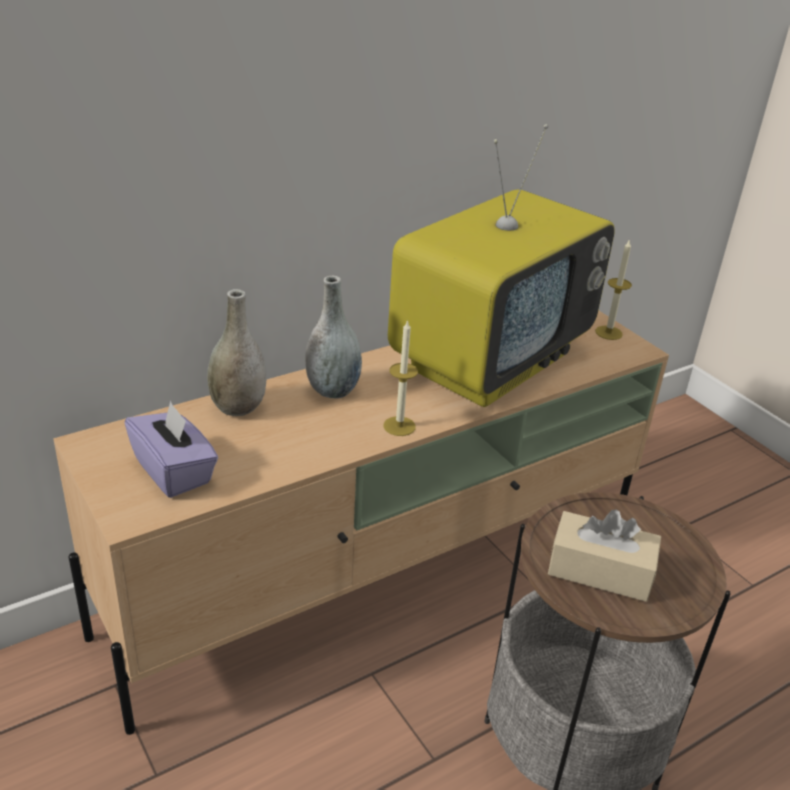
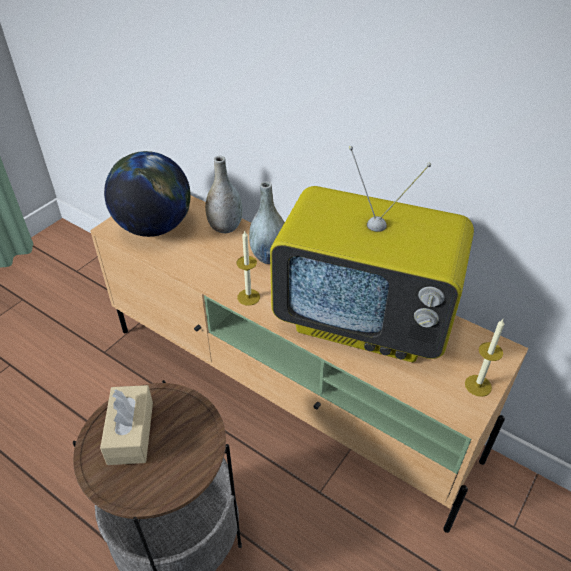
camera: 70 degrees right, 10 degrees up
purple tissue box [125,401,218,498] -> globe [104,151,191,237]

